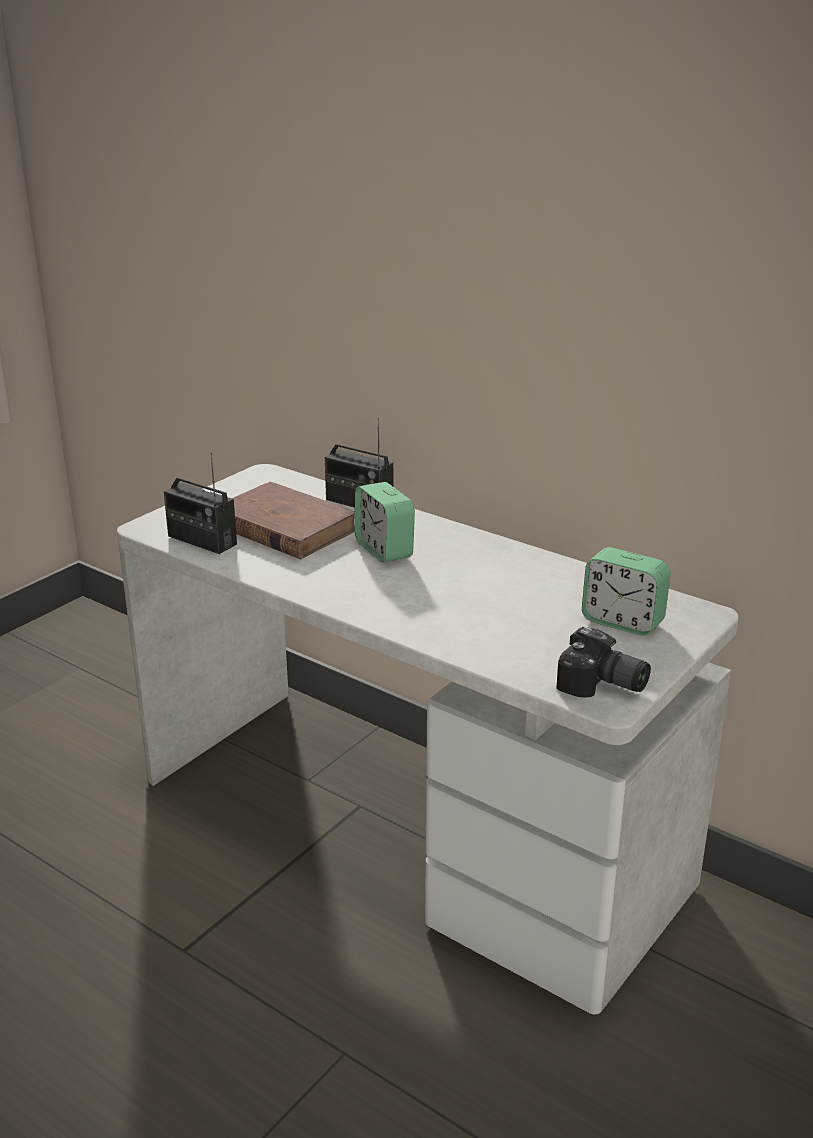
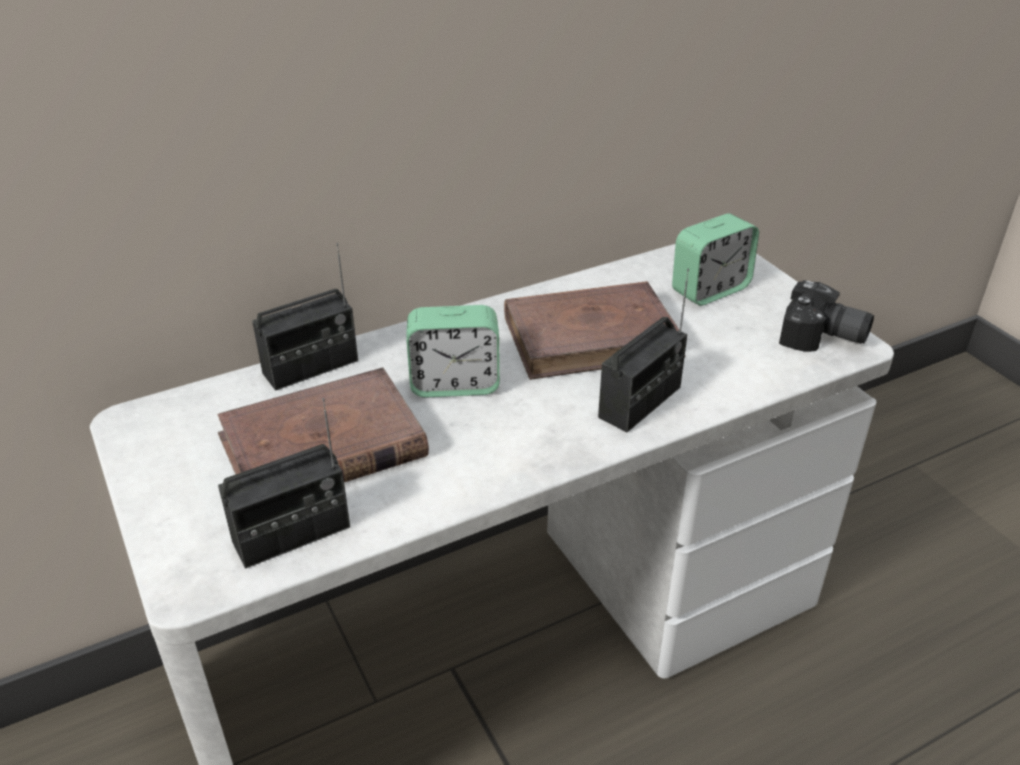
camera: 65 degrees left, 10 degrees up
camera [556,627,651,698] -> camera turned 60 degrees clockwise [779,280,874,352]
none -> brown book [504,281,685,380]
none -> radio [598,269,689,432]

